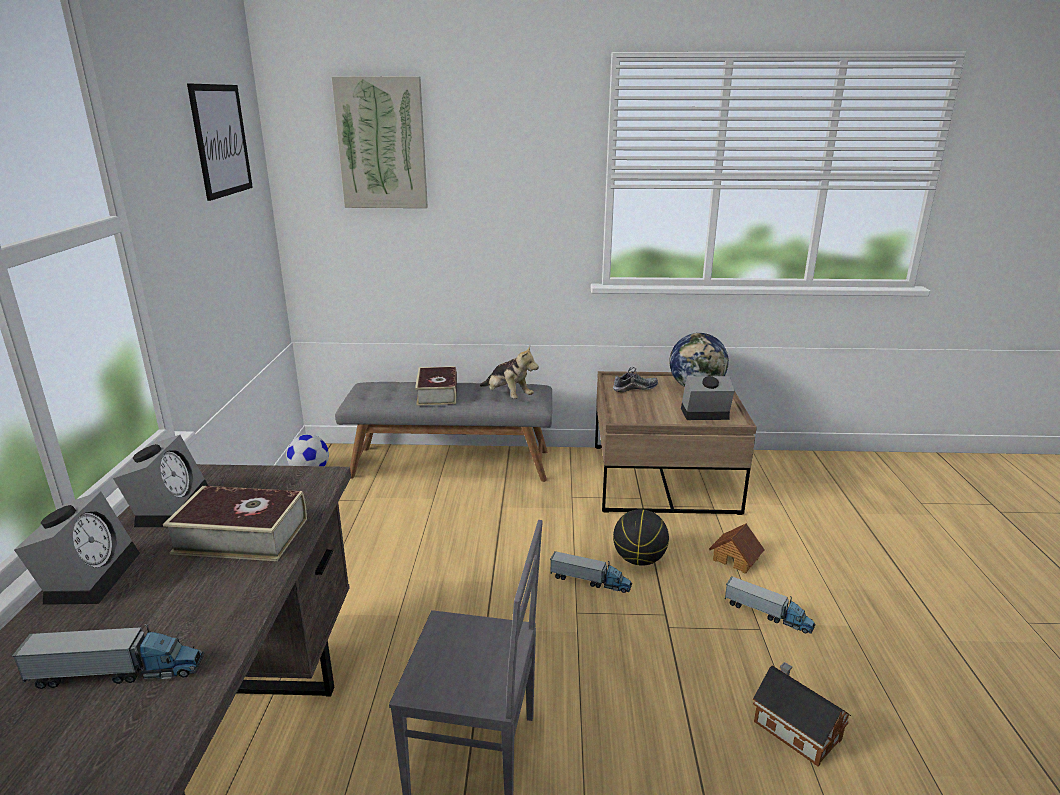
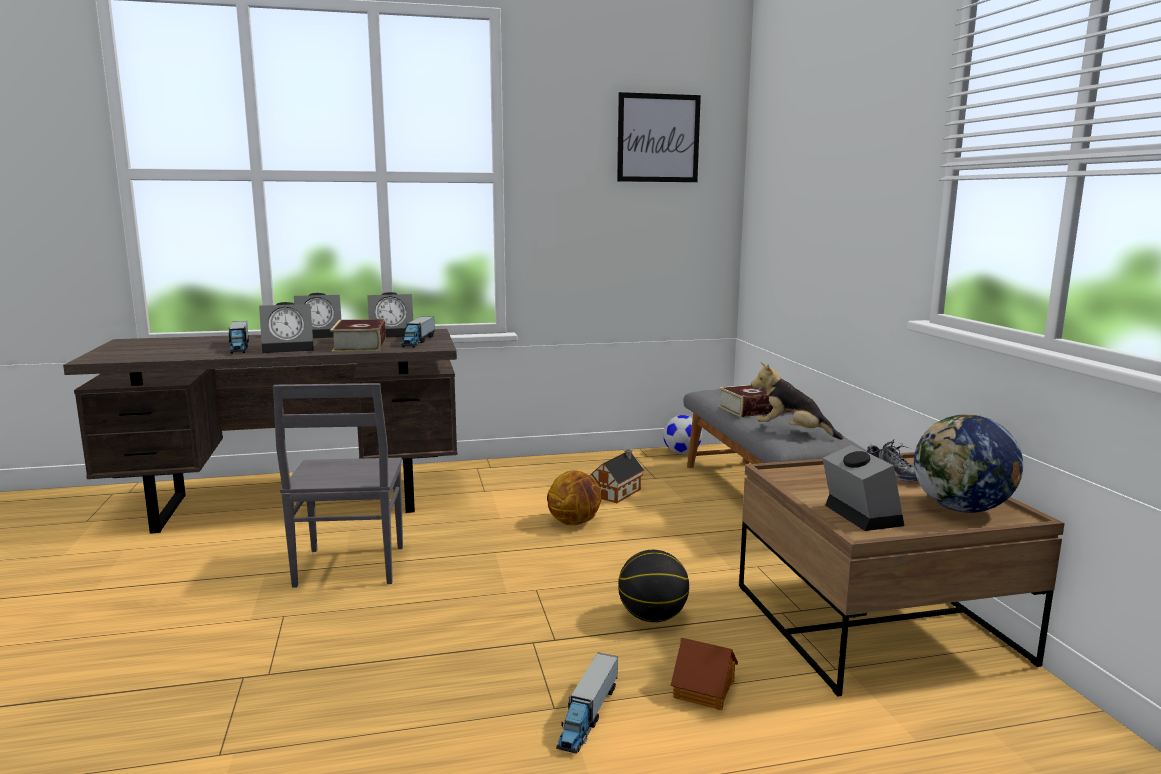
camera: 75 degrees right, 10 degrees down
picture [331,76,428,208] -> none
plush toy [480,346,539,399] -> plush toy turned 90 degrees clockwise [751,362,843,440]
toy truck [550,551,632,593] -> toy truck moved to [401,316,435,347]
toy house [753,662,851,767] -> toy house moved to [590,449,644,503]
none -> alarm clock [259,302,313,353]
none -> basketball [547,470,601,525]

